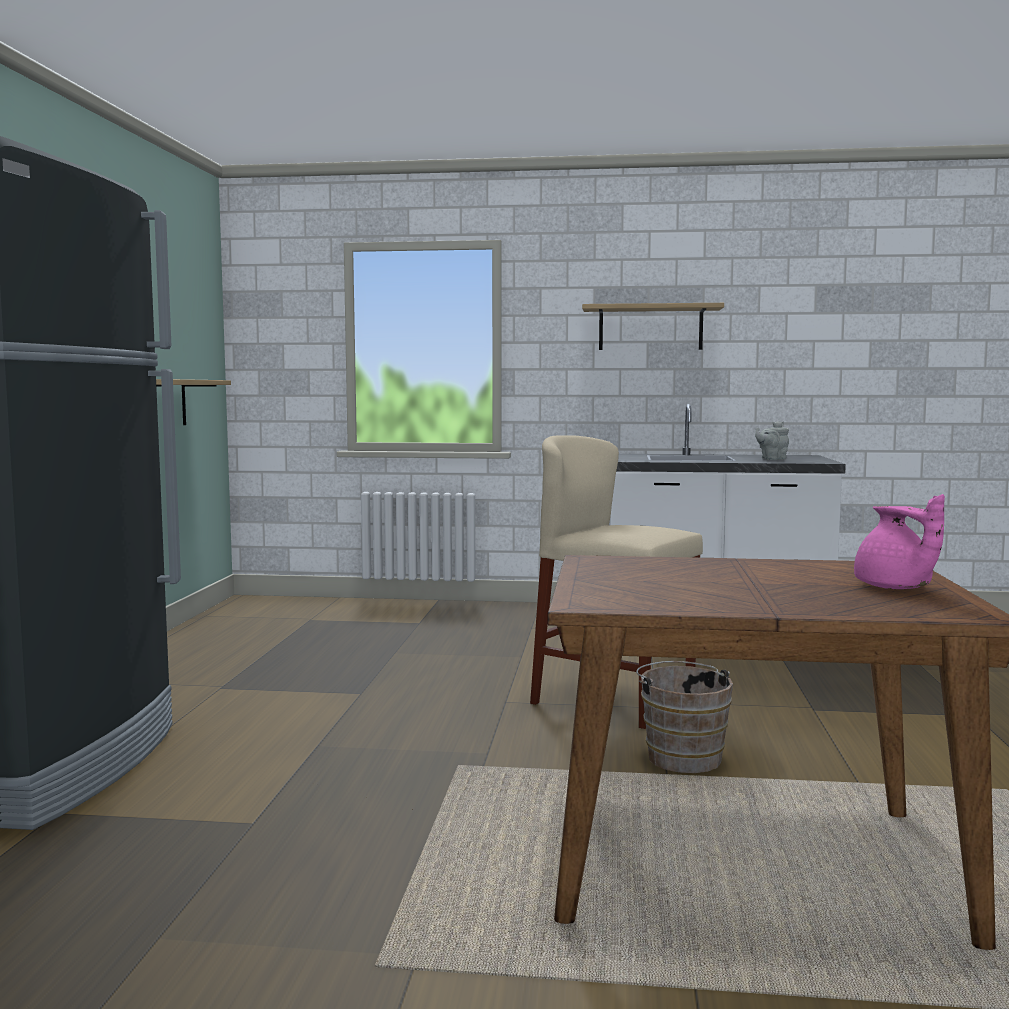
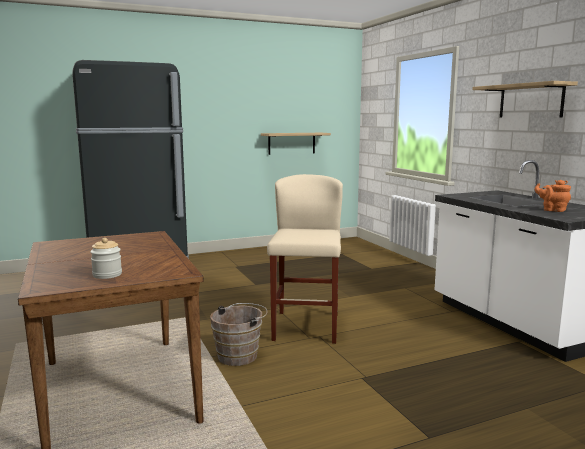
camera: 60 degrees right, 5 degrees up
grey teapot [755,421,789,460] -> orange teapot [535,180,571,212]
pink teapot [854,494,945,589] -> jar [90,238,122,279]

